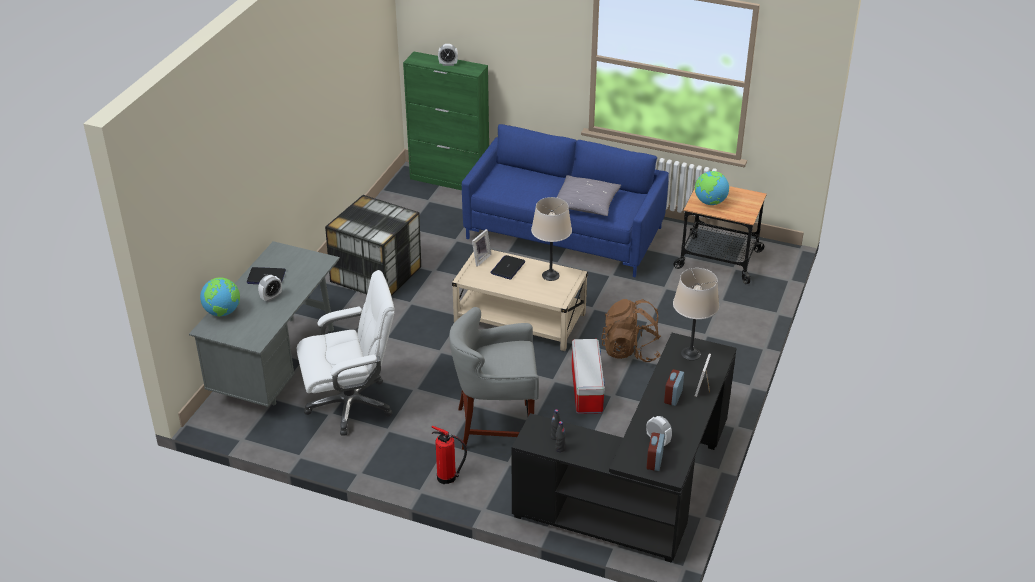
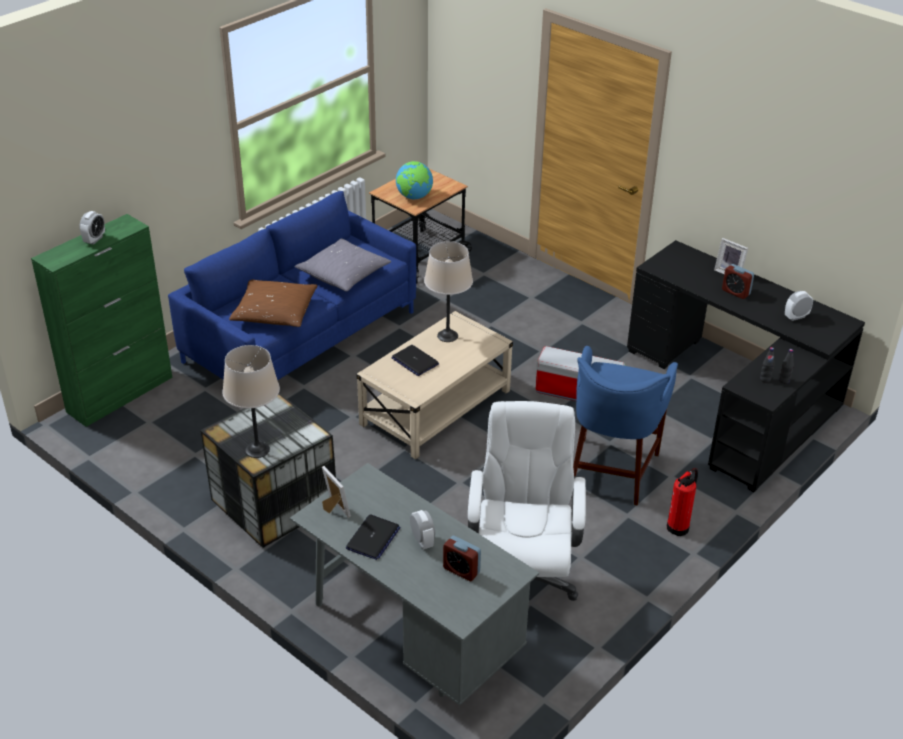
camera: 70 degrees left, 0 degrees up
globe [200,277,240,317] -> none
grey stool [449,307,539,450] -> blue stool [573,346,678,506]
picture frame [472,229,491,267] -> picture frame moved to [322,466,351,518]
brown backpack [601,299,661,362] -> none
alarm clock [647,432,665,471] -> alarm clock moved to [443,536,481,581]
beige table lamp [673,268,719,361] -> beige table lamp moved to [222,345,280,458]
none -> brown pillow [229,279,318,327]

